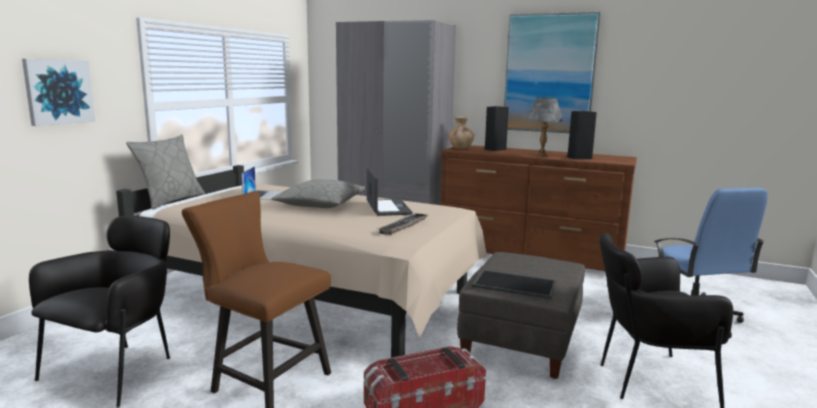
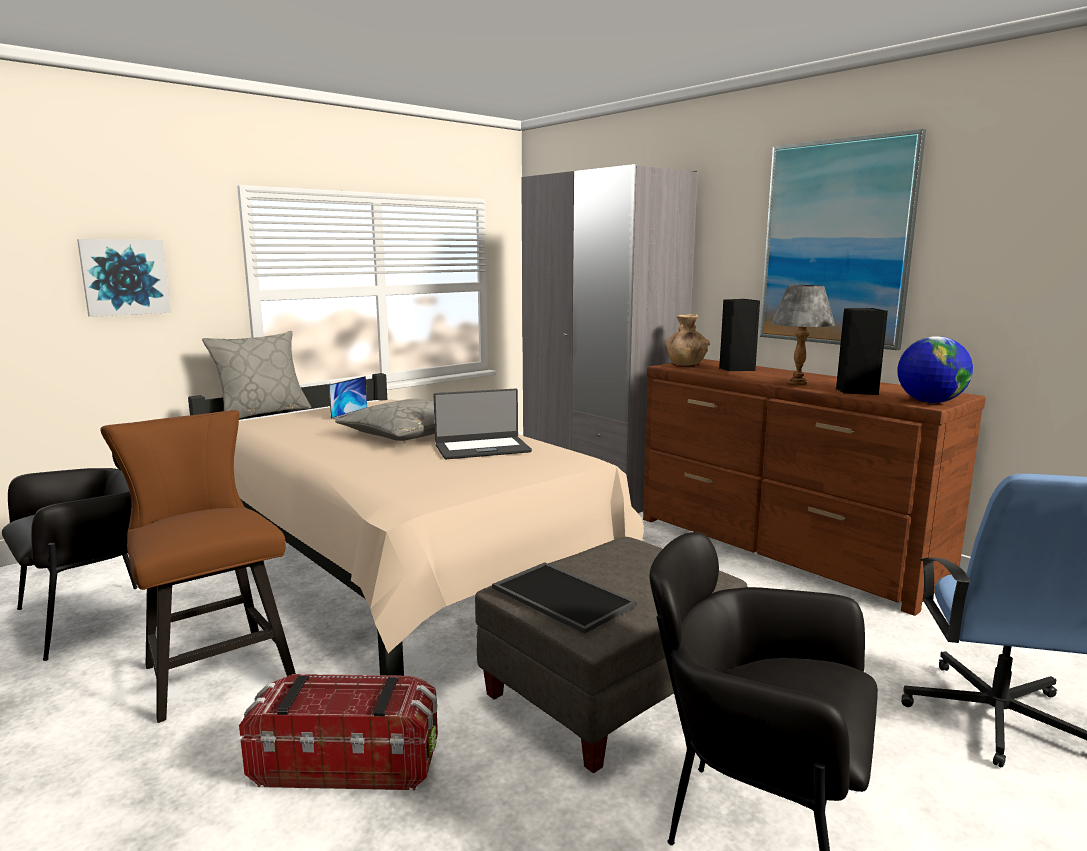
camera: 25 degrees right, 0 degrees up
laptop [367,168,413,216] -> laptop turned 60 degrees clockwise [433,389,532,459]
tray [377,213,428,235] -> none
none -> globe [898,336,973,403]

